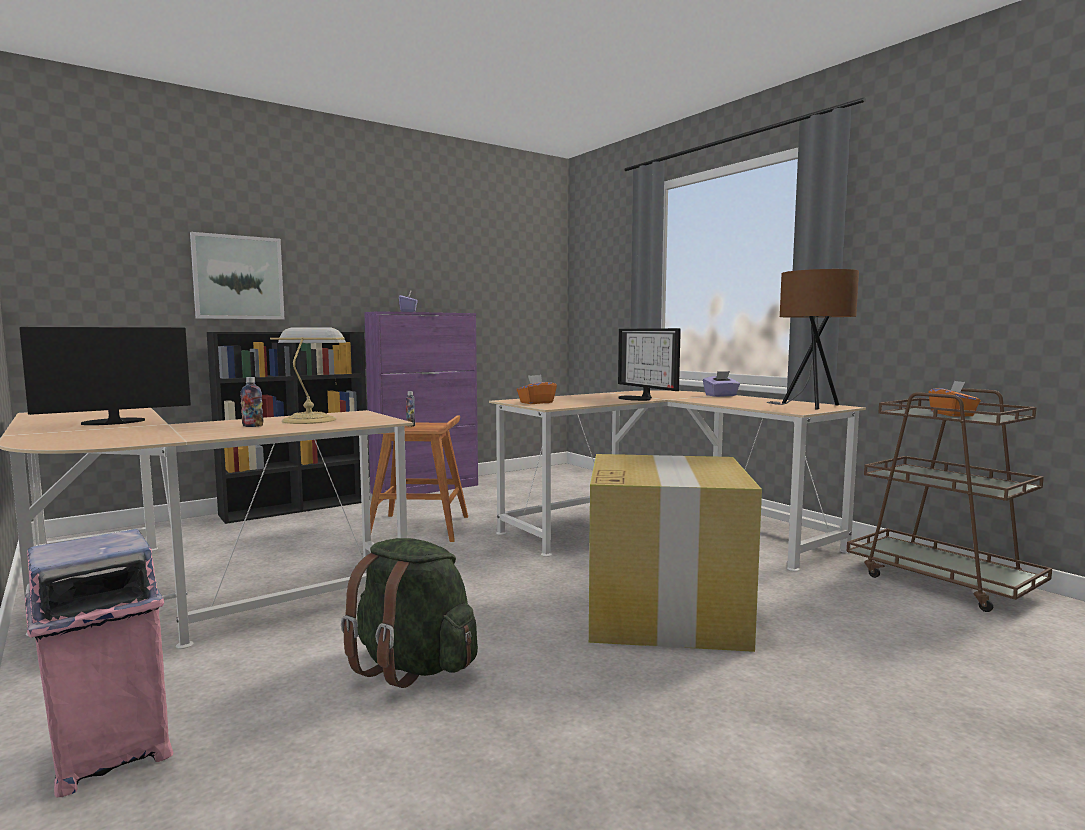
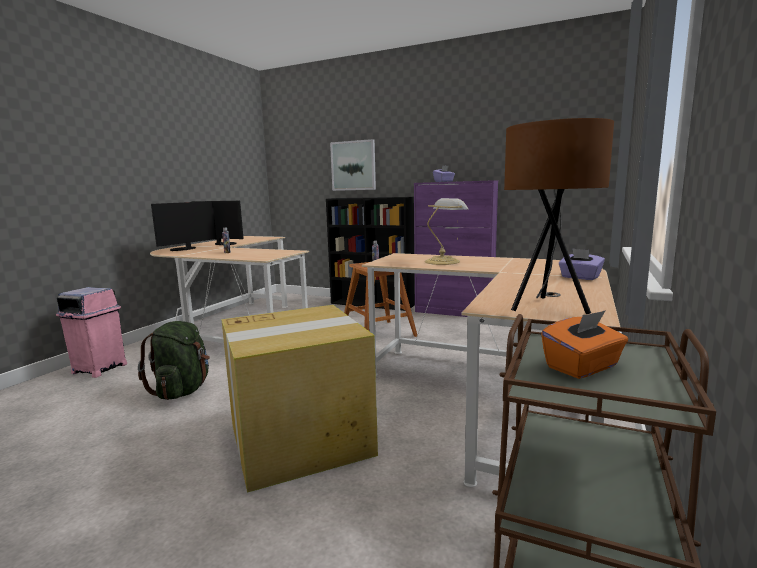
camera: 60 degrees right, 5 degrees up
table lamp [270,327,346,424] -> table lamp moved to [425,198,468,265]
orange tissue box [517,375,557,404] -> none
monitor [618,328,681,401] -> monitor moved to [151,201,216,251]

